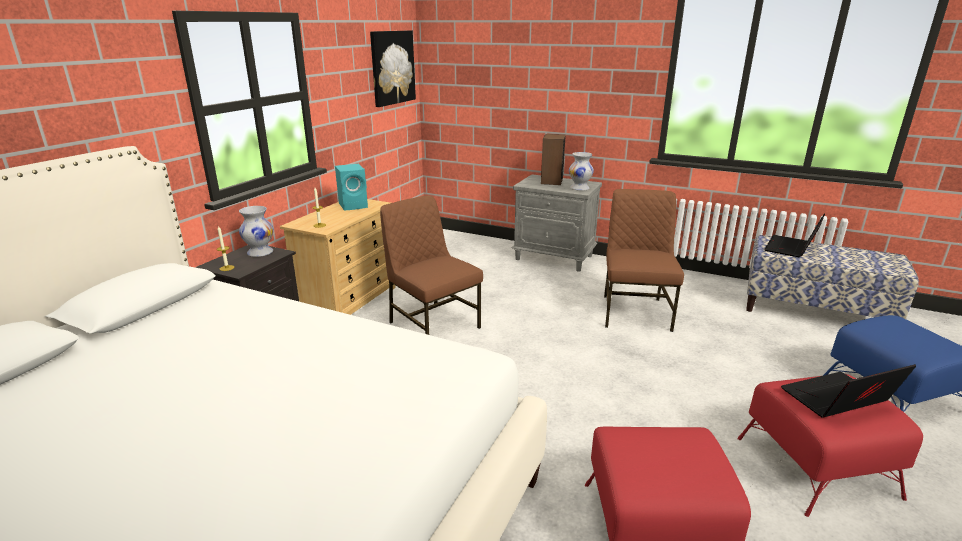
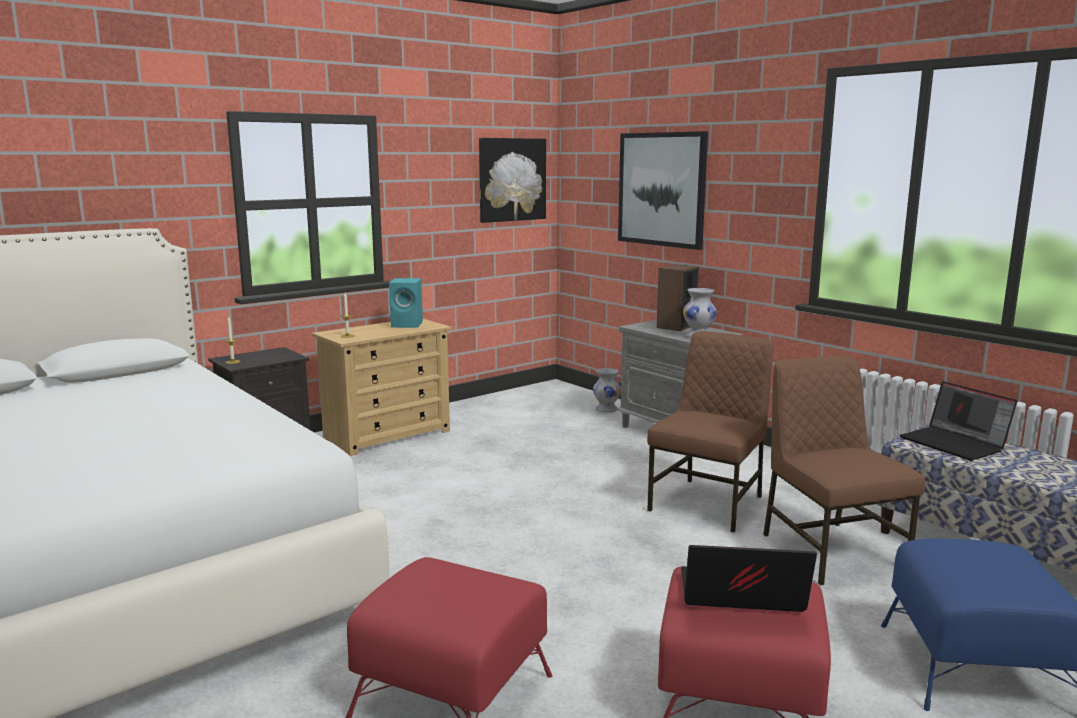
camera: 25 degrees right, 10 degrees down
white vase [239,206,274,257] -> white vase moved to [593,368,621,412]
brown chair [380,196,483,335] -> brown chair moved to [763,356,925,586]
laptop [764,214,825,257] -> laptop turned 90 degrees counterclockwise [900,381,1017,461]
none -> picture [618,131,708,250]

